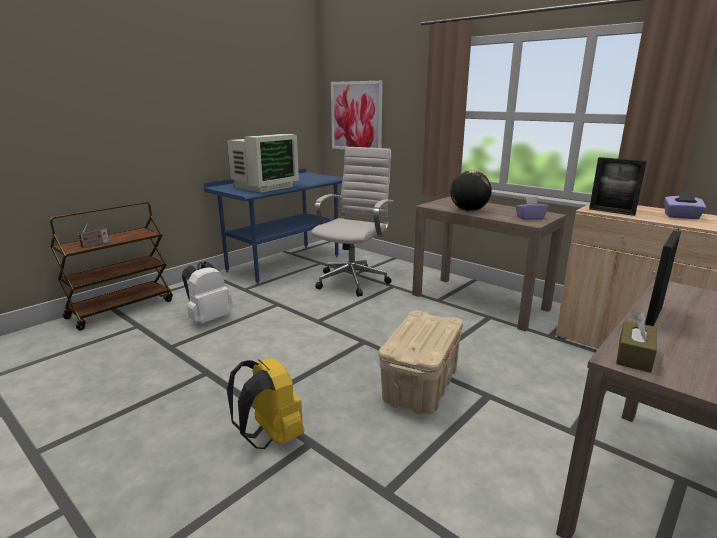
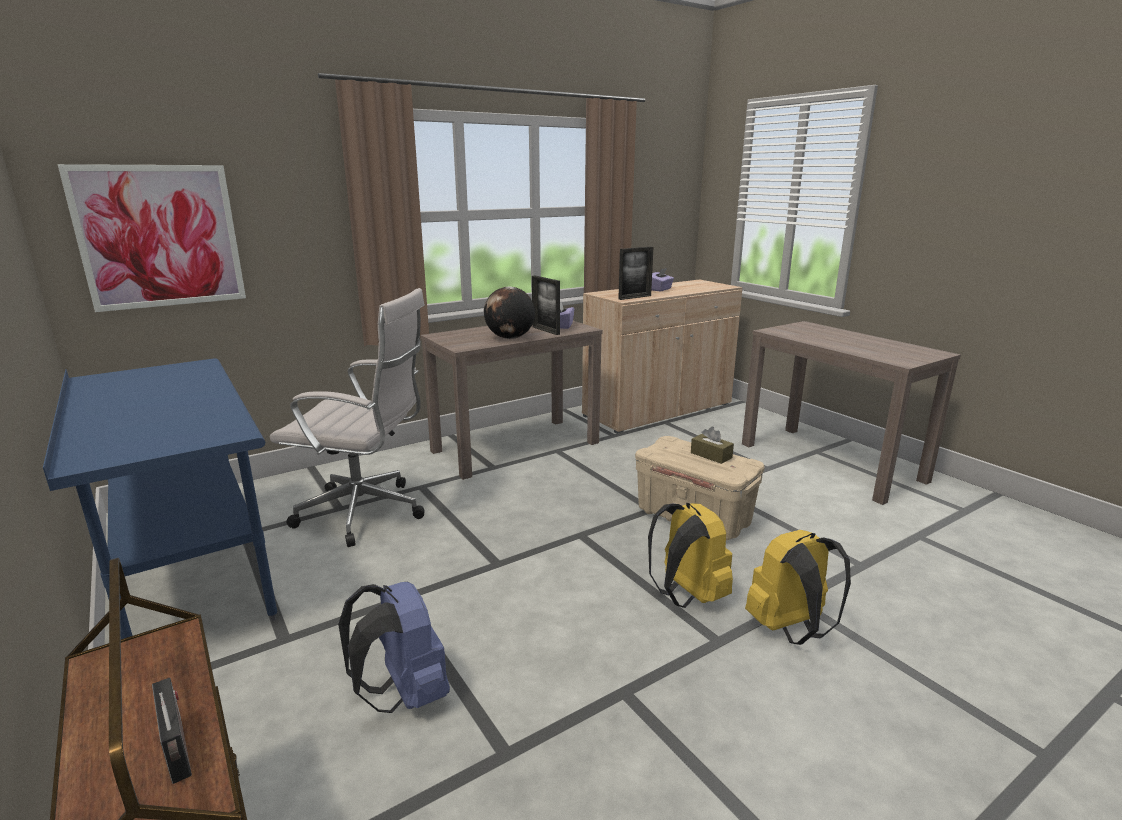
camera: 75 degrees left, 0 degrees up
white backpack [182,261,233,324] -> blue backpack [338,582,450,713]
monitor [227,134,299,193] -> none
white office chair [311,147,394,297] -> white office chair turned 150 degrees clockwise [270,288,425,547]
brown tissue box [616,312,657,373] -> brown tissue box moved to [691,427,734,464]
picture frame [645,231,681,326] -> picture frame moved to [532,276,560,335]
none -> yellow backpack [648,503,733,608]

